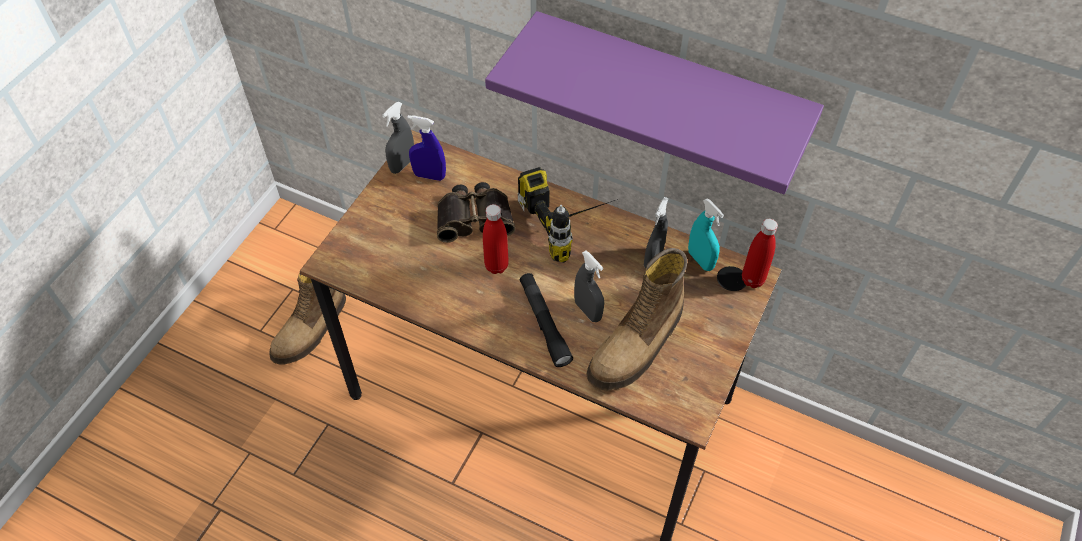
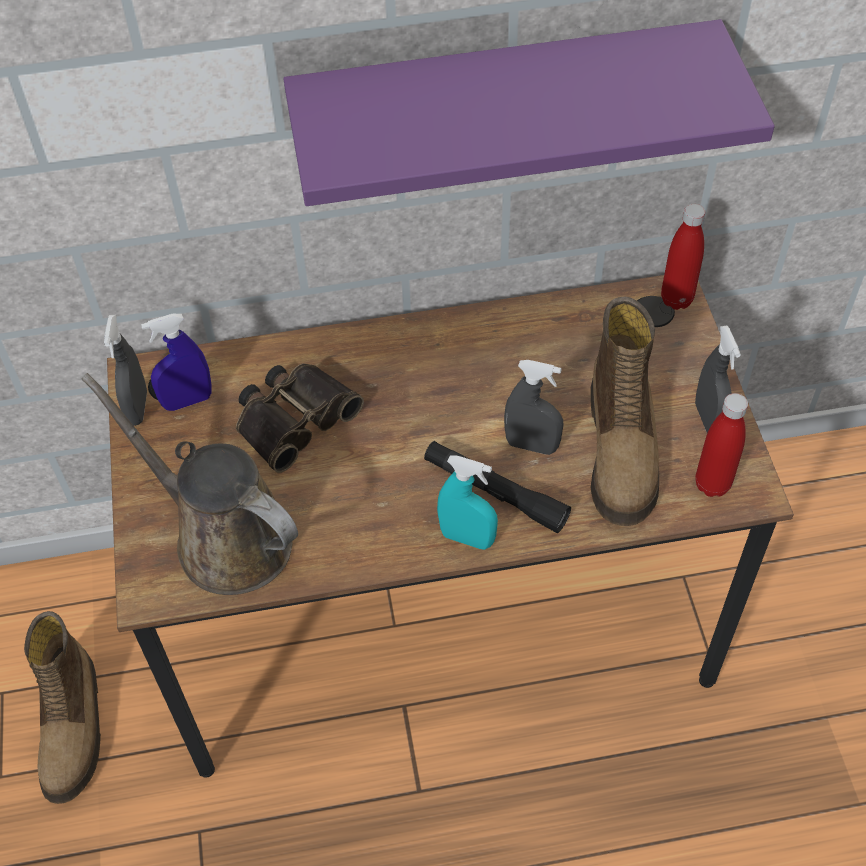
camera: 35 degrees left, 0 degrees up
red bottle [483,204,509,274] -> red bottle moved to [695,393,748,497]
power drill [518,167,618,263] -> none
grey spray bottle [644,197,669,269] -> grey spray bottle moved to [695,325,741,433]
turquoise spray bottle [688,199,724,271] -> turquoise spray bottle moved to [437,455,498,550]
none -> brown watering can [81,373,298,595]

